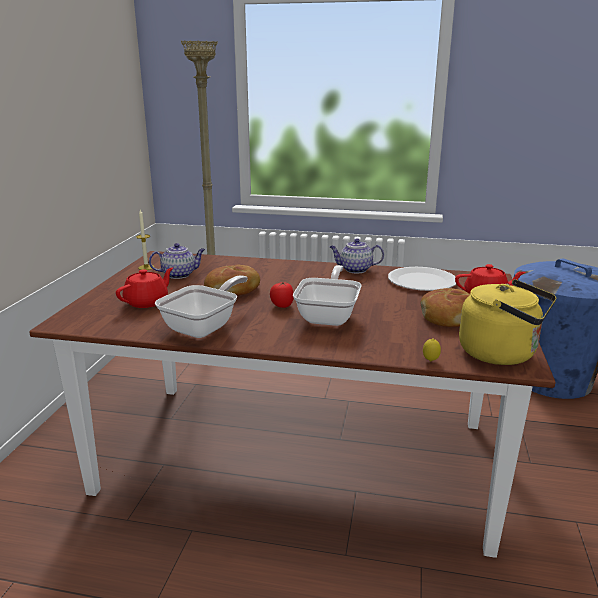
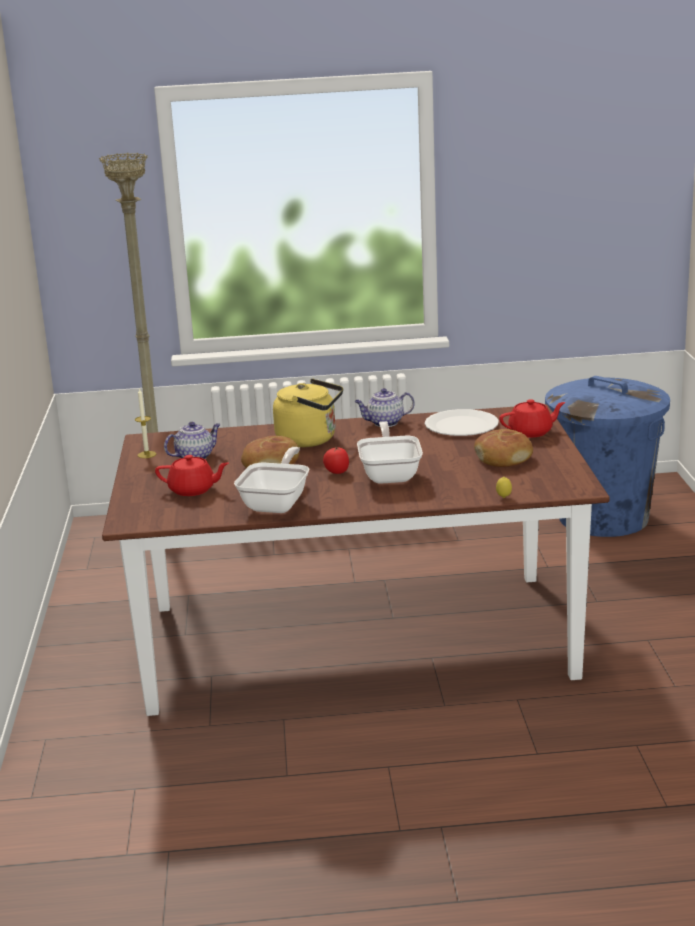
camera: 15 degrees left, 0 degrees up
red teapot [116,267,173,308] -> red teapot turned 75 degrees clockwise [155,455,229,496]
yellow kettle [459,279,556,365] -> yellow kettle moved to [273,379,343,447]

